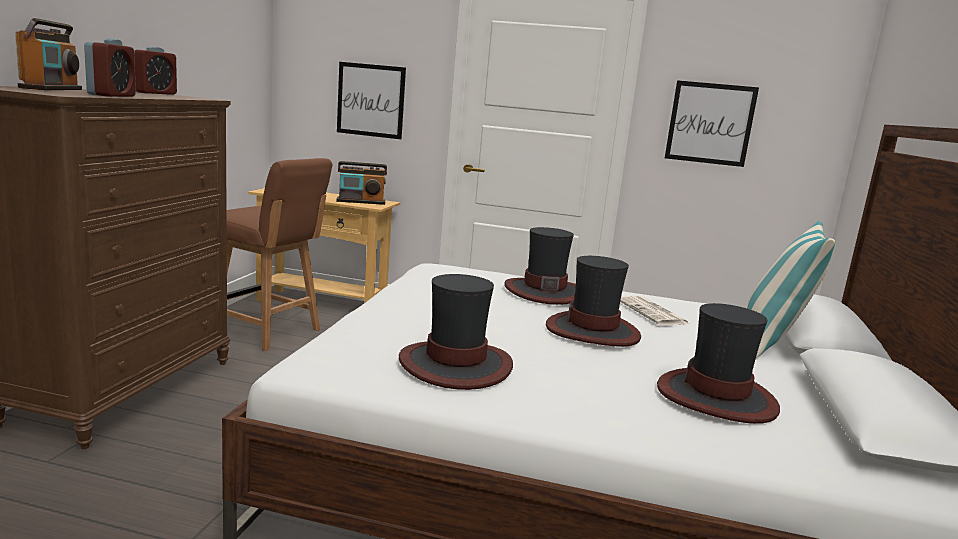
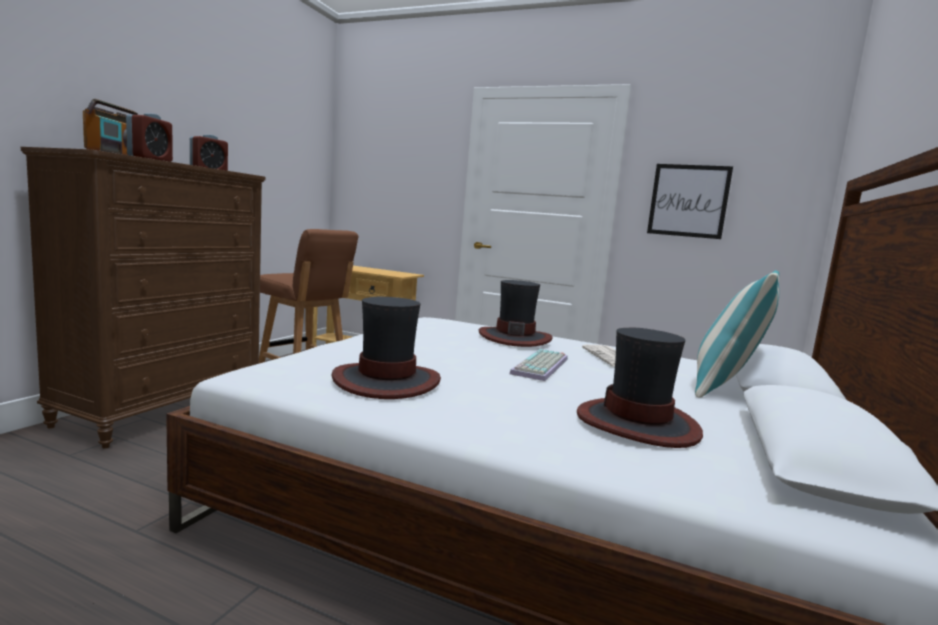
camera: 10 degrees right, 5 degrees down
radio [336,161,387,205] -> none
picture [337,62,406,139] -> none
hat [546,256,641,347] -> keyboard [510,349,568,381]

